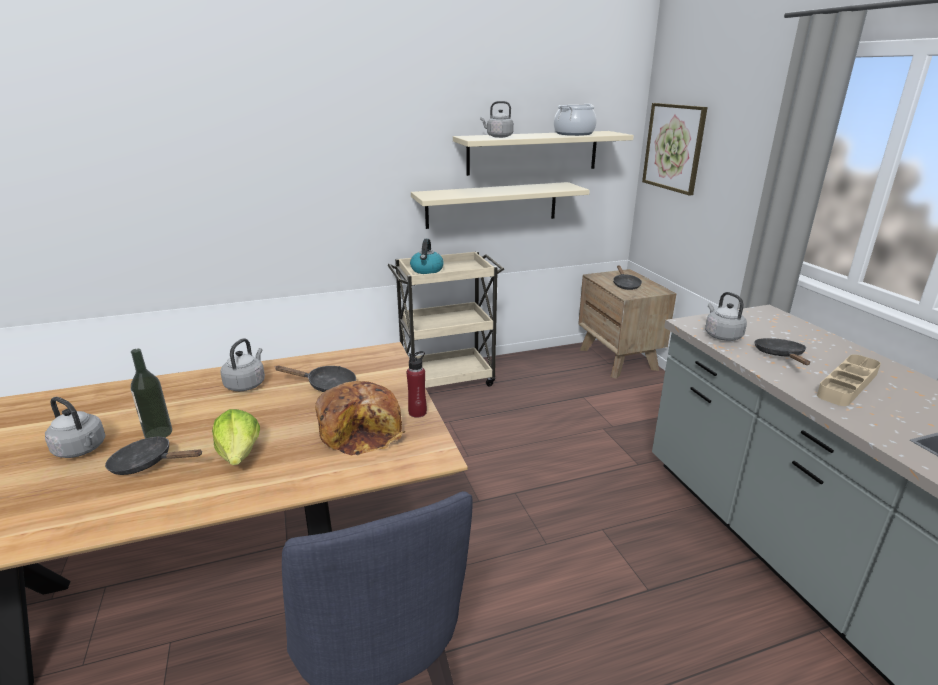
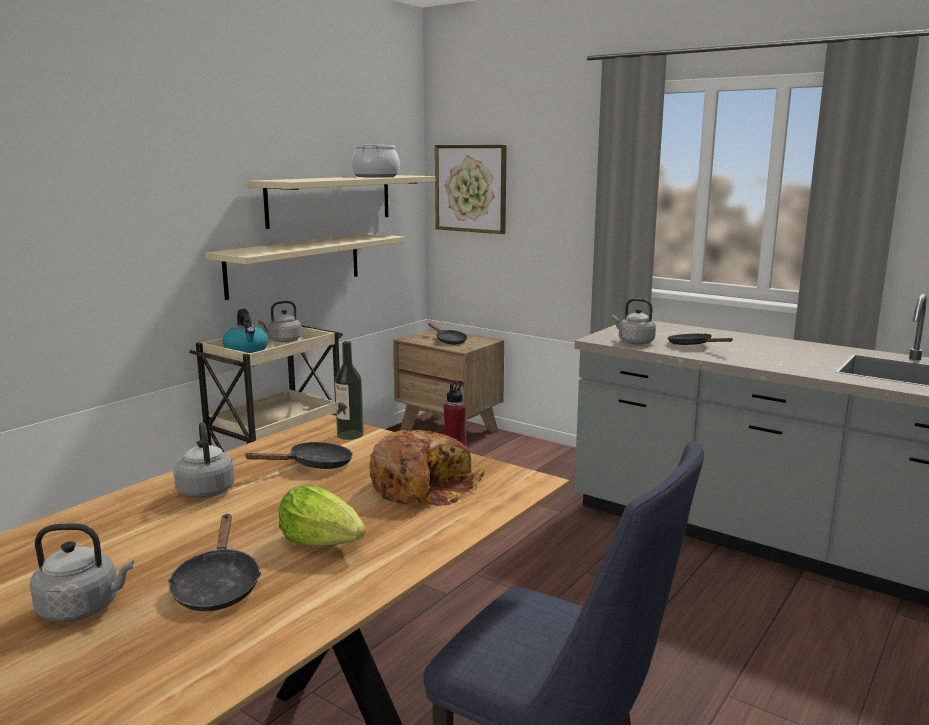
camera: 35 degrees left, 10 degrees down
black frying pan [105,436,202,475] -> black frying pan turned 75 degrees counterclockwise [168,514,261,611]
bottle [131,349,172,438] -> bottle moved to [335,341,364,440]
grey kettle [480,101,514,138] -> grey kettle moved to [258,301,302,343]
beige tray [817,354,881,406] -> none

